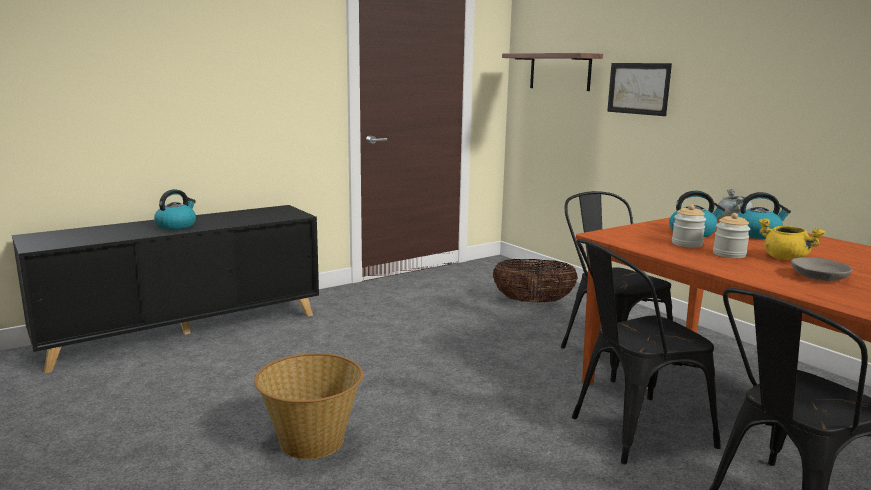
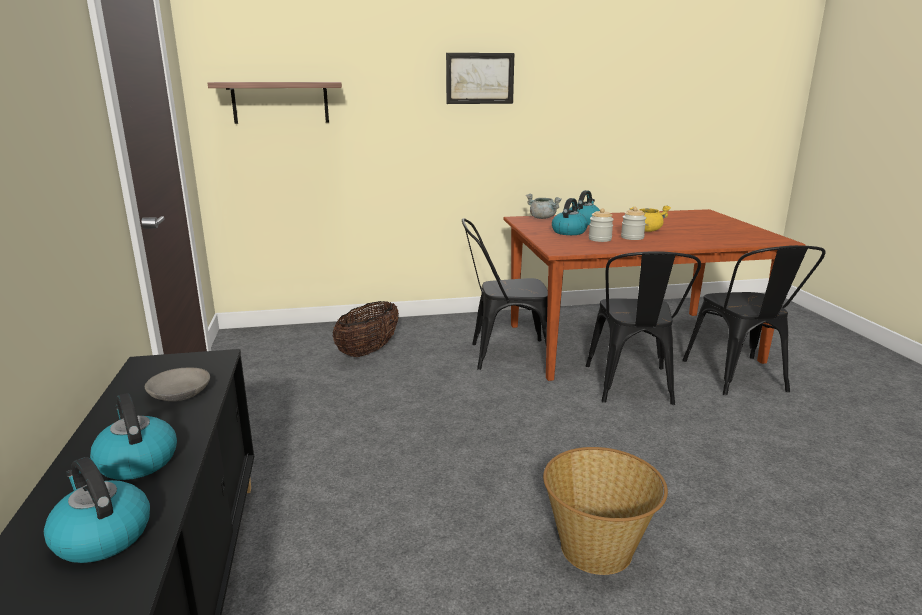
camera: 65 degrees left, 5 degrees up
picture [607,63,672,116] -> picture moved to [446,53,514,104]
grey bowl [791,257,853,281] -> grey bowl moved to [145,368,210,401]
none -> kettle [44,457,150,563]

